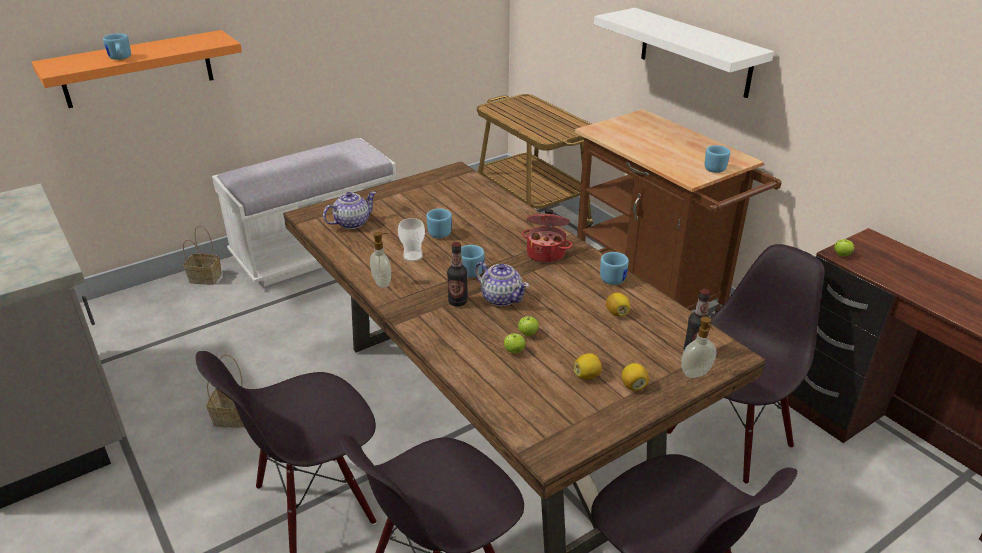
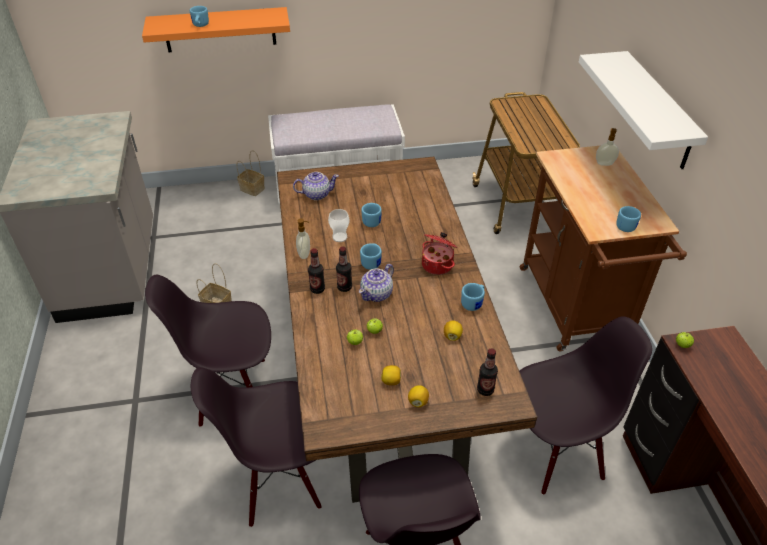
camera: 25 degrees right, 10 degrees up
teapot [475,262,529,306] -> teapot turned 60 degrees clockwise [359,264,394,302]
soap dispenser [681,316,716,378] -> soap dispenser moved to [596,128,619,166]
none -> bottle [308,248,325,294]

